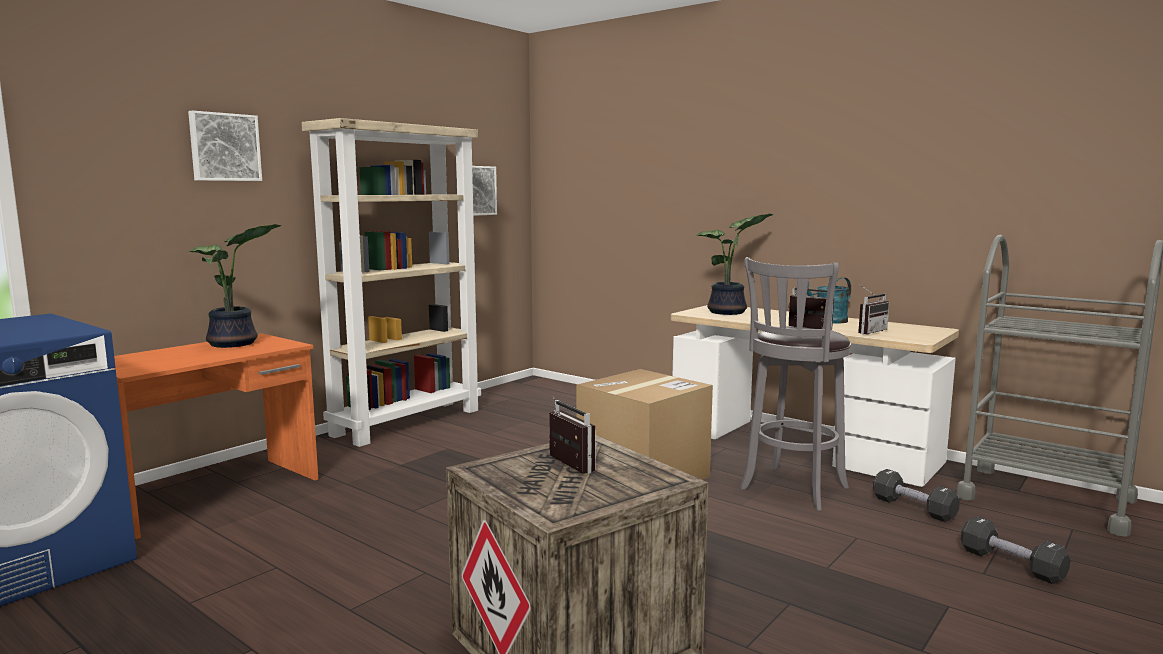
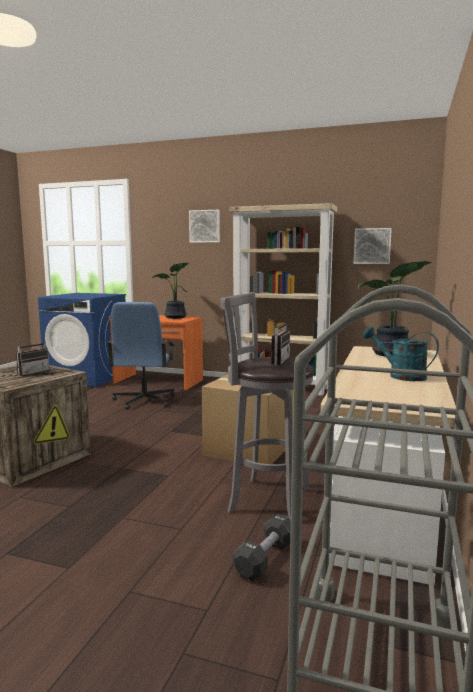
camera: 70 degrees right, 0 degrees up
radio [858,284,889,335] -> none
black dumbbell [961,516,1071,584] -> none
none -> blue office chair [107,302,175,410]

